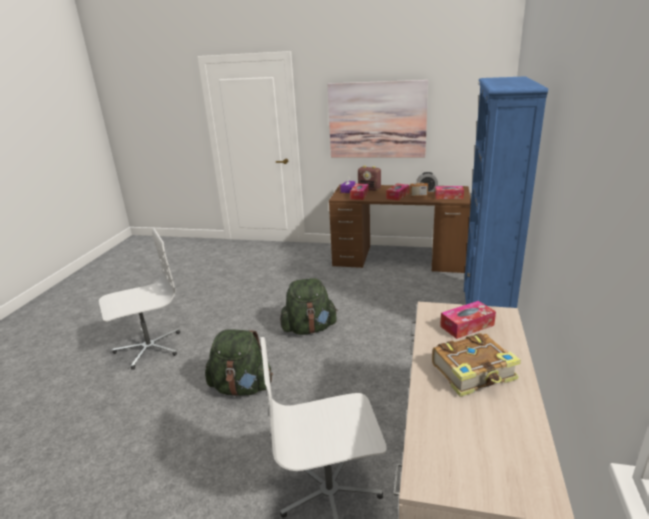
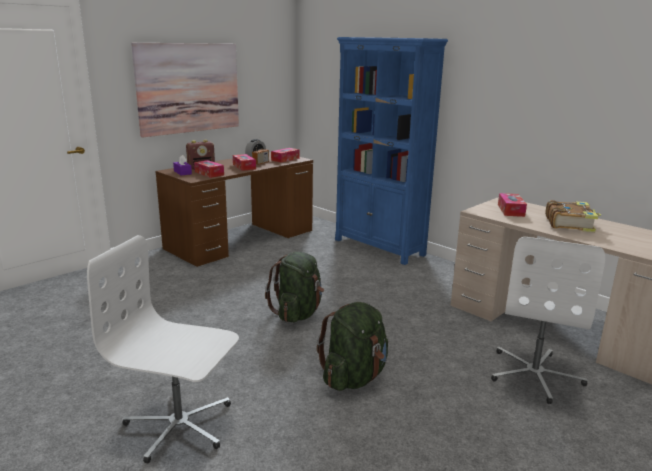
camera: 60 degrees left, 5 degrees down
white office chair [99,229,180,370] -> white office chair turned 75 degrees counterclockwise [87,235,239,464]

